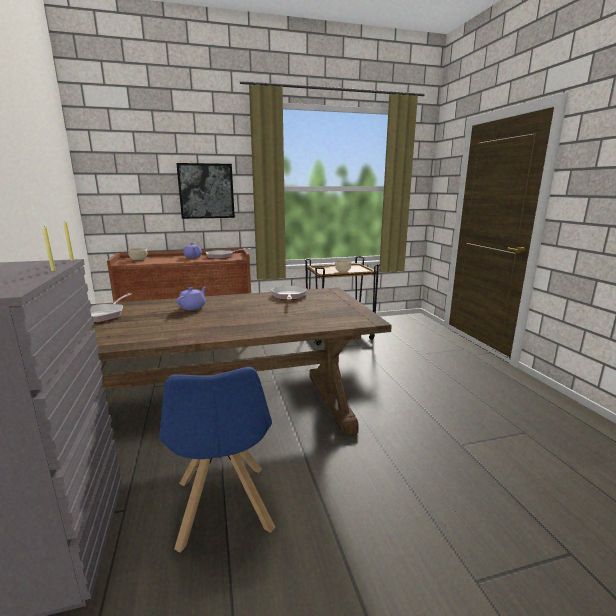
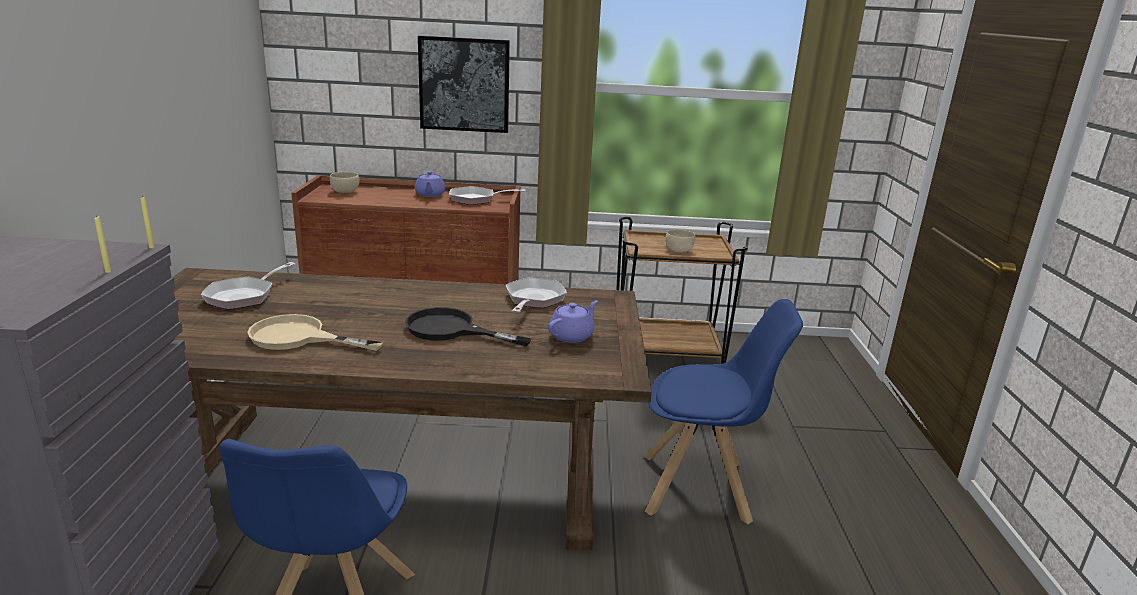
camera: 15 degrees right, 5 degrees up
purple teapot [176,287,206,310] -> purple teapot moved to [548,300,598,343]
none -> beige frying pan [247,314,383,351]
none -> black frying pan [405,307,532,347]
none -> blue chair [644,299,803,524]

